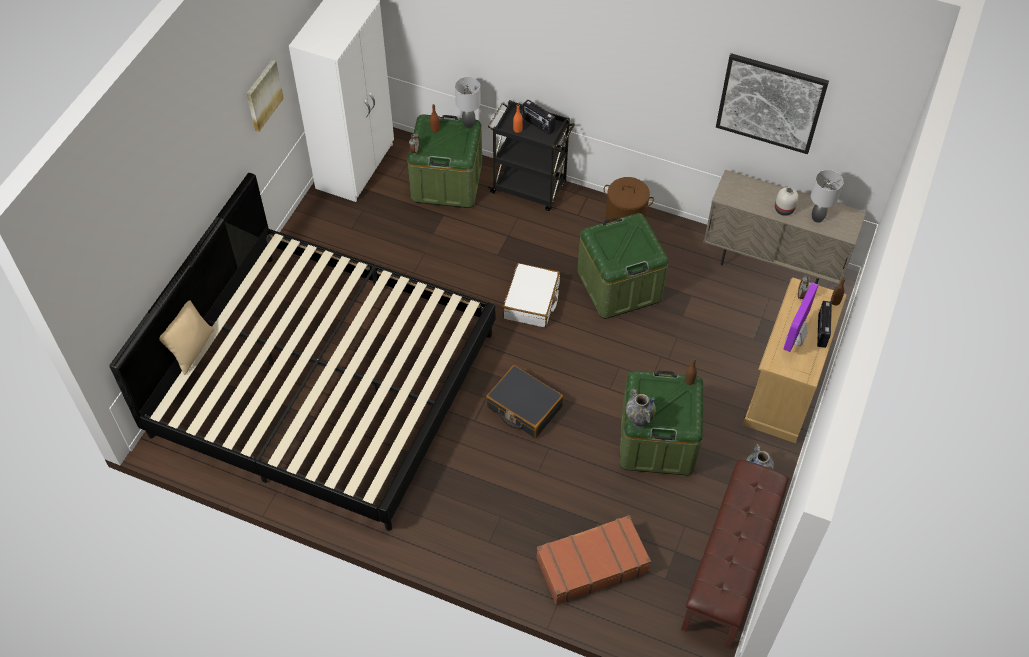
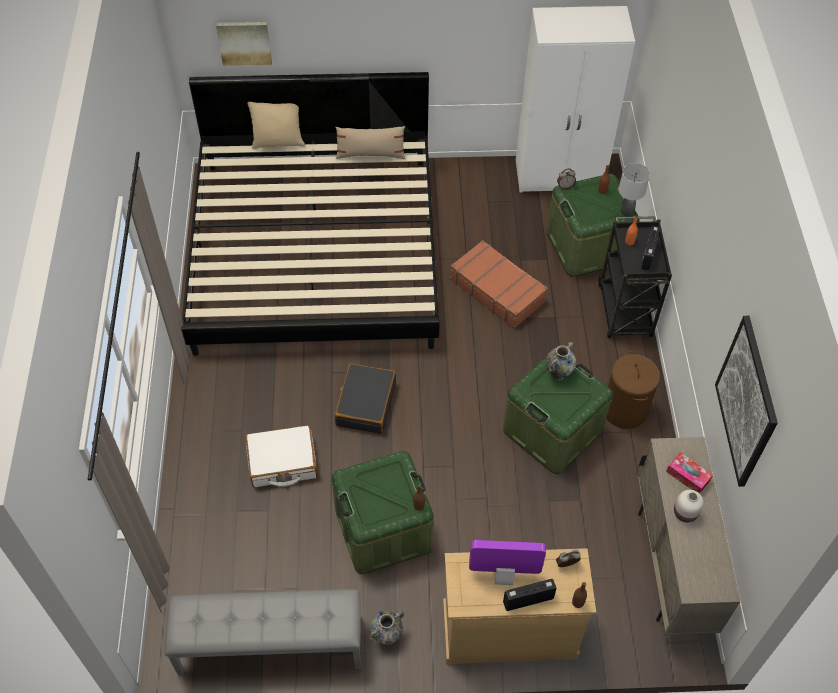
camera: 65 degrees right, 0 degrees up
picture [246,60,284,132] -> picture moved to [216,22,272,66]
white suitcase [503,263,560,328] -> white suitcase moved to [245,425,318,487]
brown suitcase [536,515,651,605] -> brown suitcase moved to [450,240,548,329]
vase [626,389,656,427] -> vase moved to [546,342,576,380]
brown bench [681,459,789,648] -> grey bench [165,589,361,675]
grey table lamp [811,170,844,223] -> none
none -> beige pillow [335,126,406,159]
none -> tissue box [666,452,713,494]

